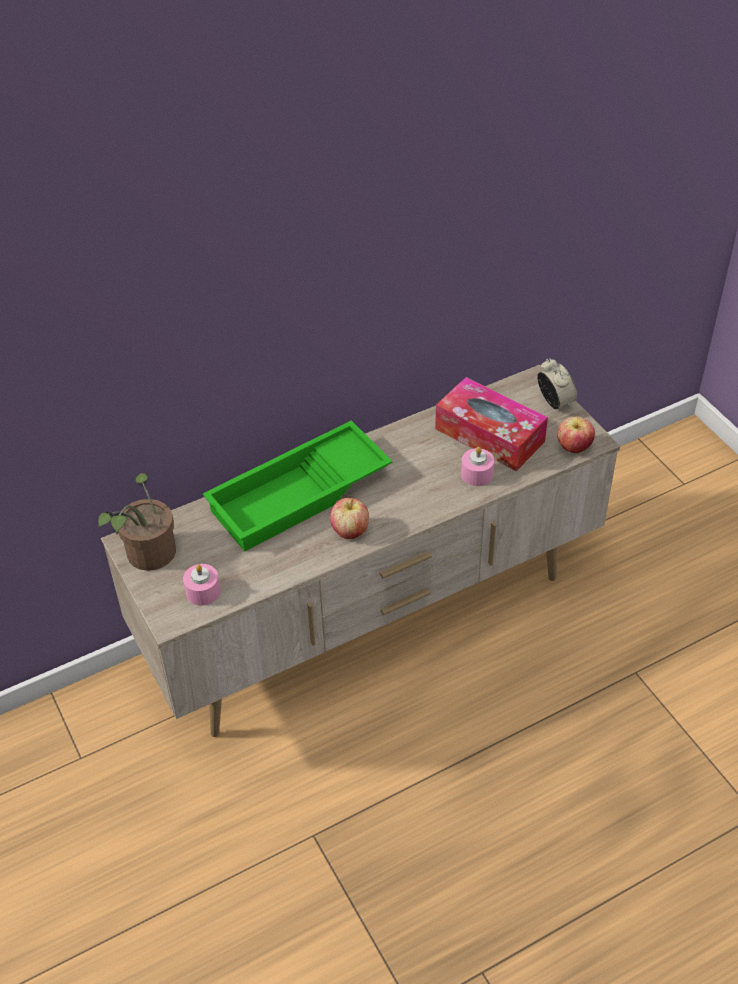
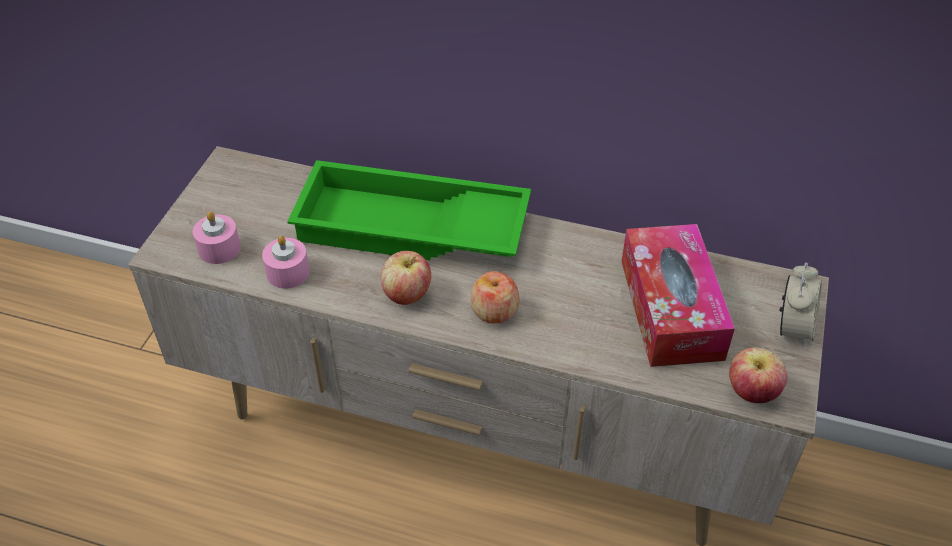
camera: 45 degrees right, 0 degrees up
potted plant [98,473,176,571] -> none
pink candle [461,447,494,486] -> pink candle moved to [262,236,310,289]
none -> apple [470,271,520,324]

